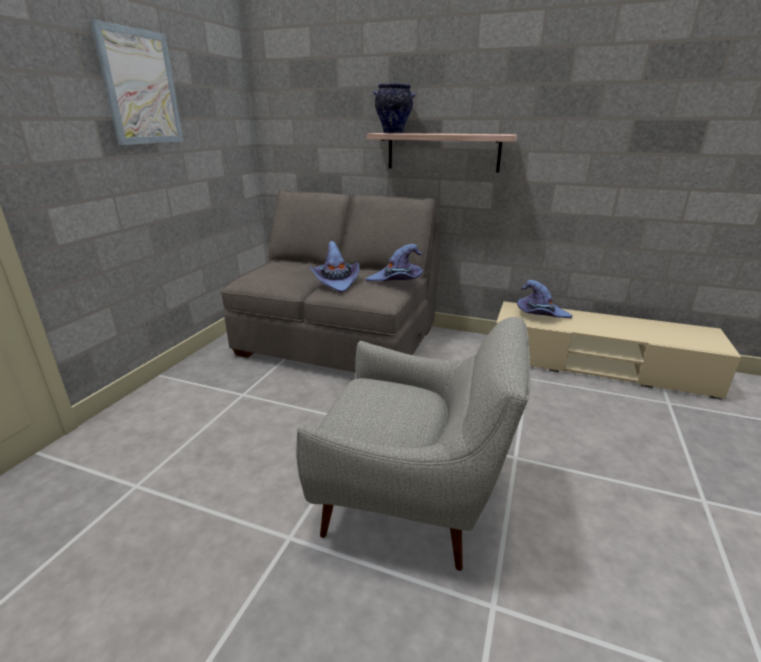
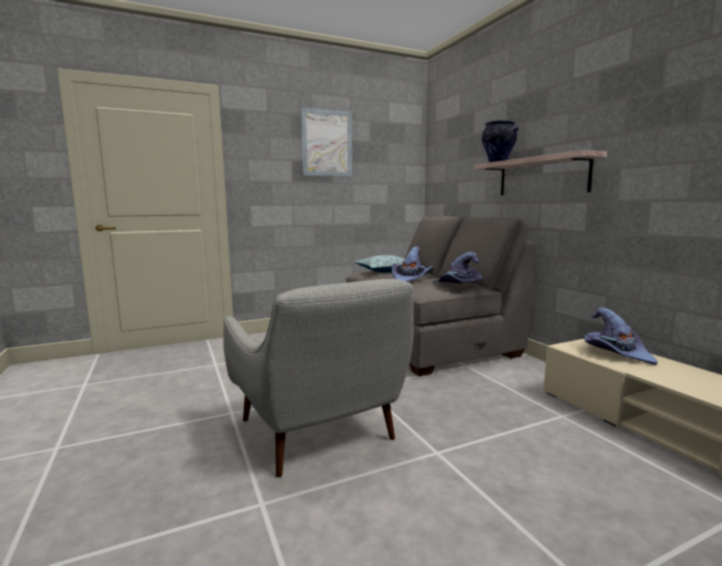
camera: 45 degrees right, 15 degrees down
none -> pillow [355,255,405,273]

